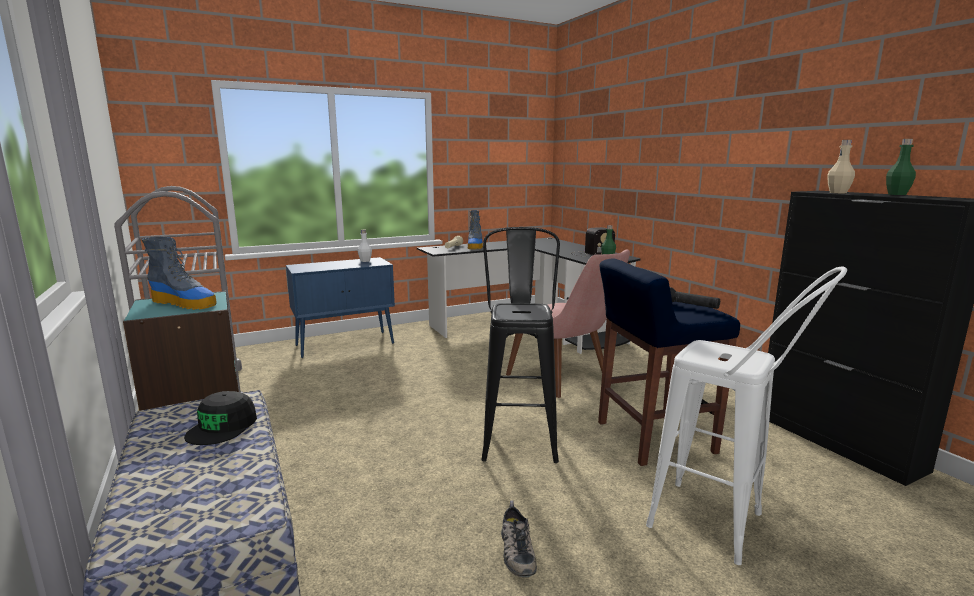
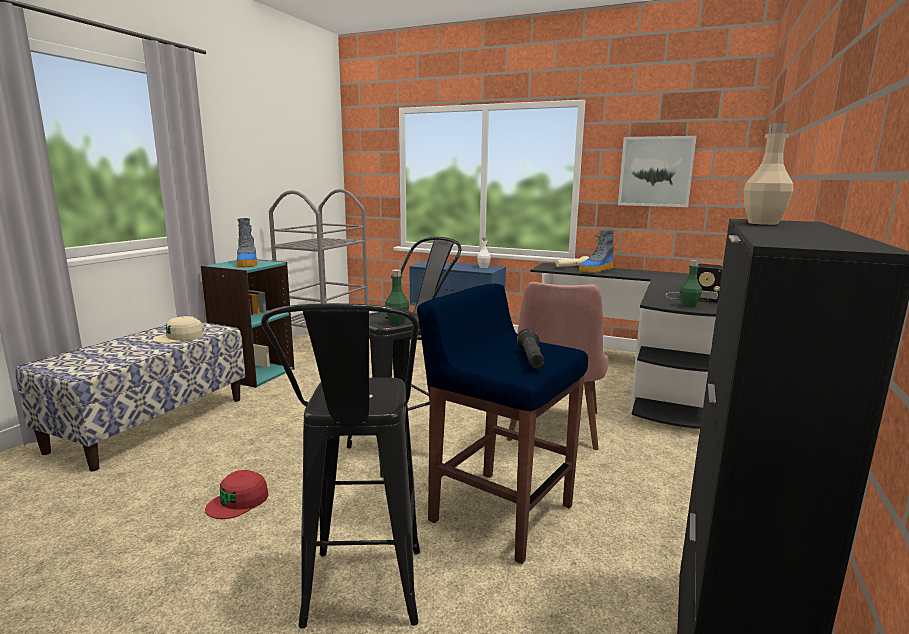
camera: 50 degrees right, 0 degrees up
black cap [184,391,257,445] -> beige cap [153,316,204,343]
shoe [501,501,537,577] -> red cap [205,470,268,519]
white stool [646,266,847,565] -> black stool [261,303,420,629]
green bottle [886,139,916,195] -> green bottle moved to [385,269,409,325]
none -> picture [618,136,697,207]

